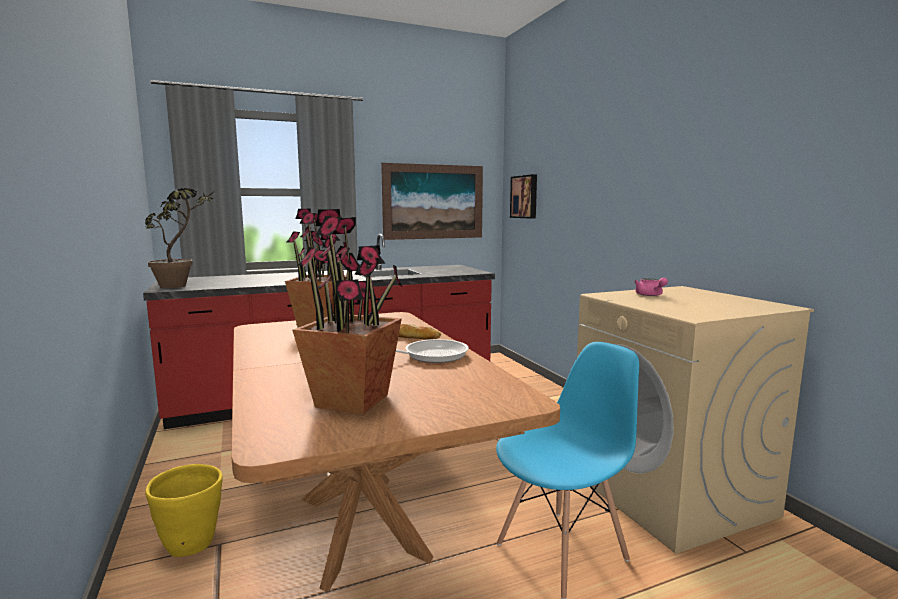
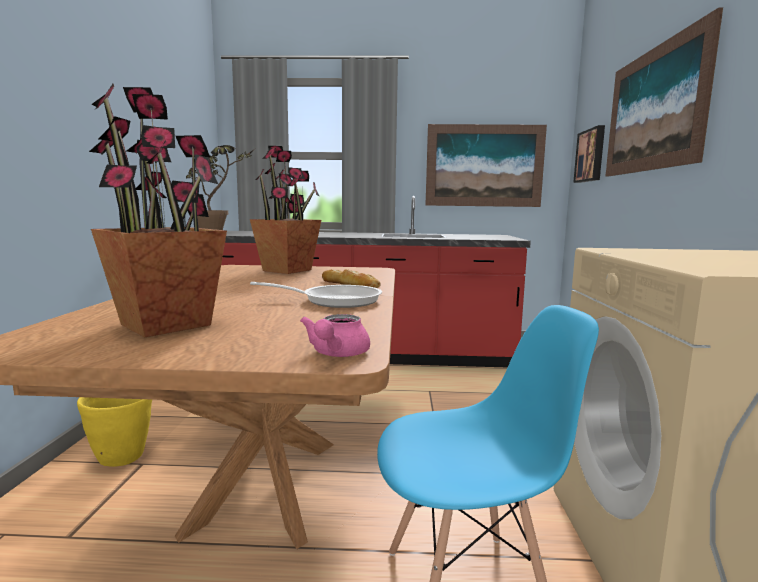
camera: 25 degrees right, 0 degrees up
pink teapot [634,278,668,296] -> pink teapot moved to [300,314,370,357]
none -> picture [605,7,723,177]

